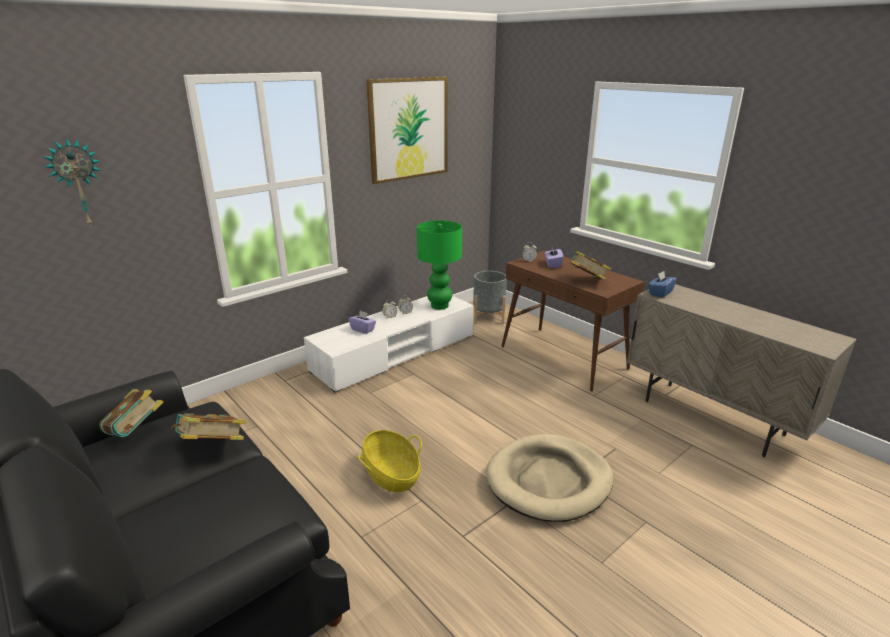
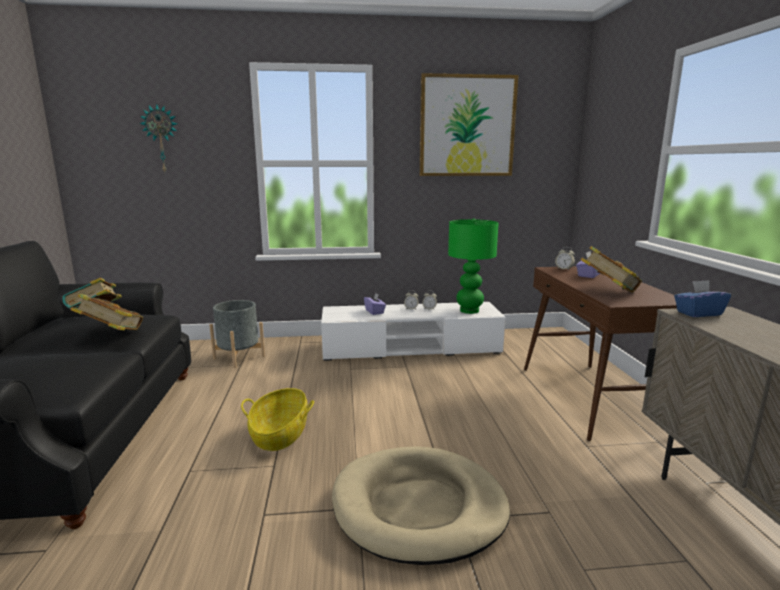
camera: 35 degrees right, 10 degrees down
grey planter [473,271,507,324] -> grey planter moved to [210,300,265,368]

